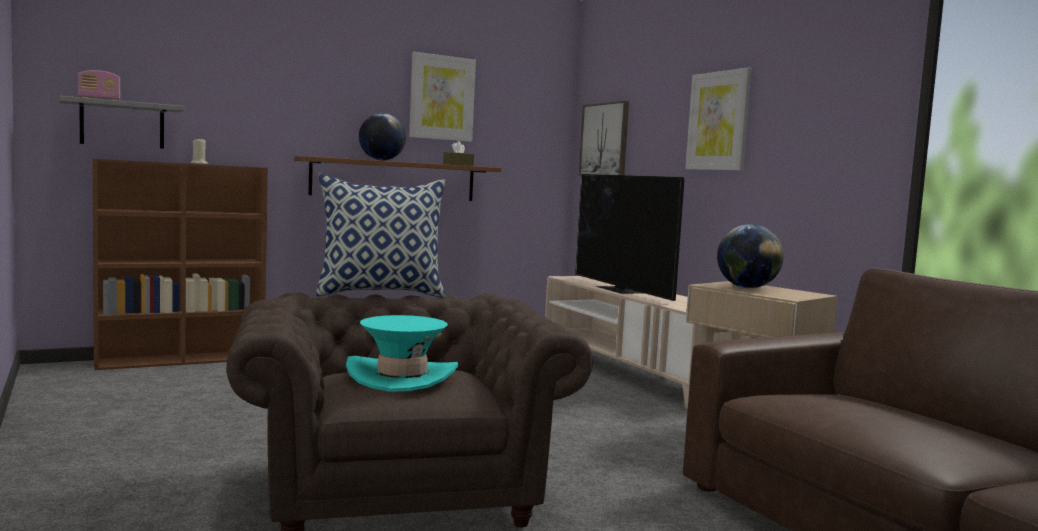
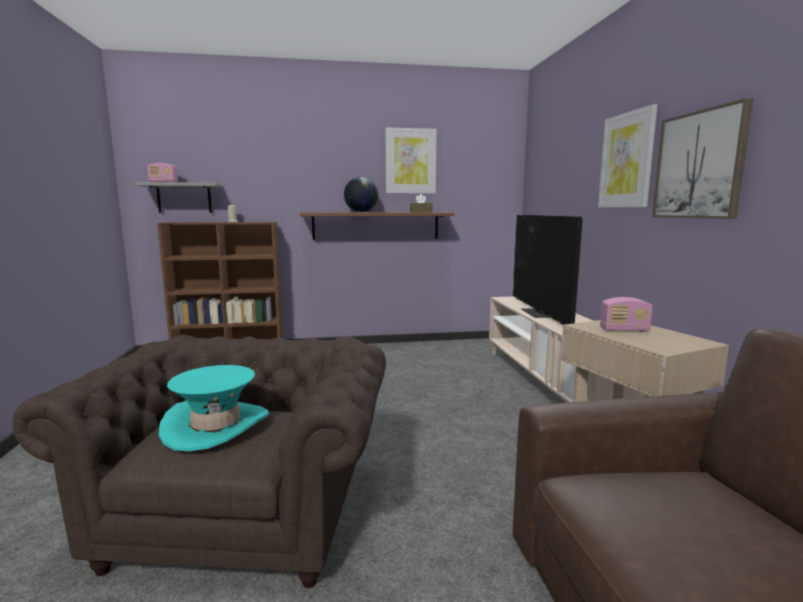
camera: 20 degrees right, 5 degrees up
pillow [316,174,446,297] -> none
picture [579,101,629,176] -> picture moved to [652,98,754,219]
globe [717,224,784,288] -> radio [600,297,653,332]

